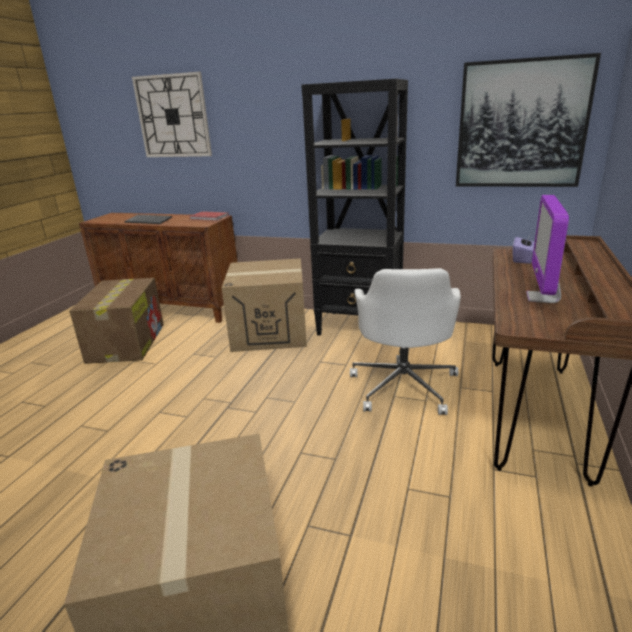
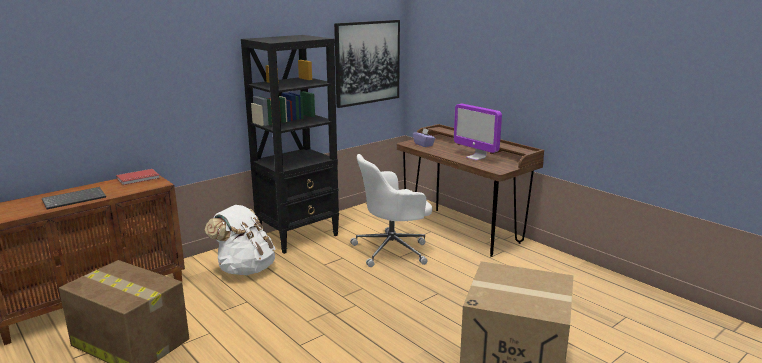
camera: 60 degrees left, 5 degrees down
wall clock [132,72,212,157] -> none
cardboard box [222,258,307,352] -> white backpack [205,205,275,275]
white office chair [350,268,461,415] -> white office chair turned 120 degrees clockwise [350,154,432,267]

